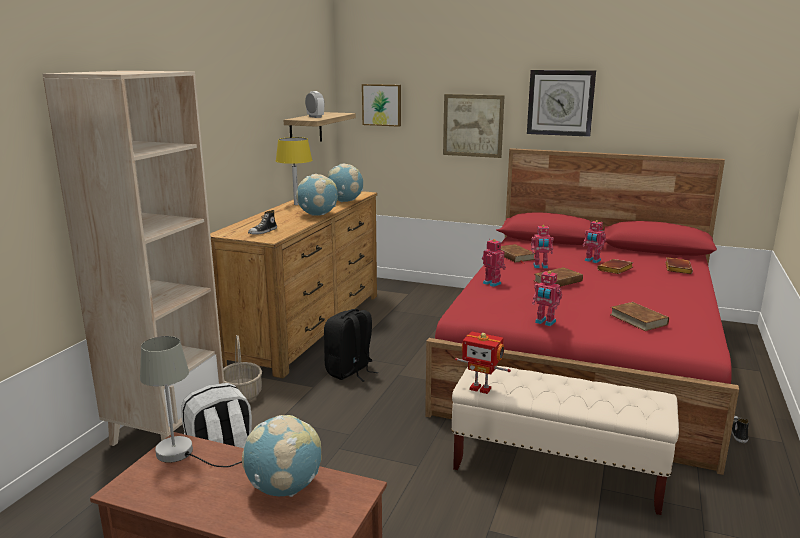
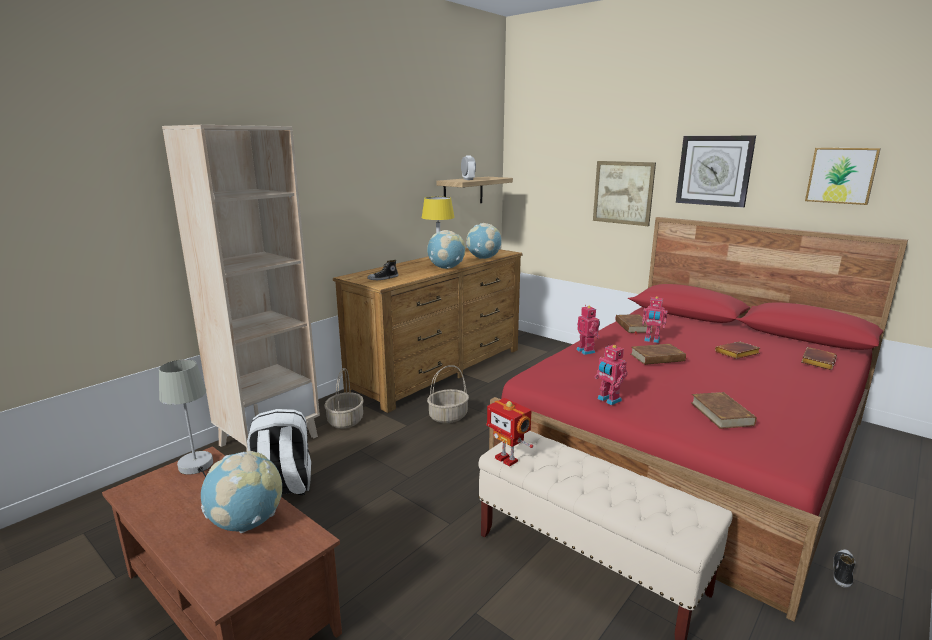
camera: 20 degrees right, 0 degrees up
black backpack [324,309,378,382] -> basket [427,365,469,423]
picture [362,84,401,127] -> picture moved to [805,148,881,205]
toy robot [583,220,606,263] -> none

